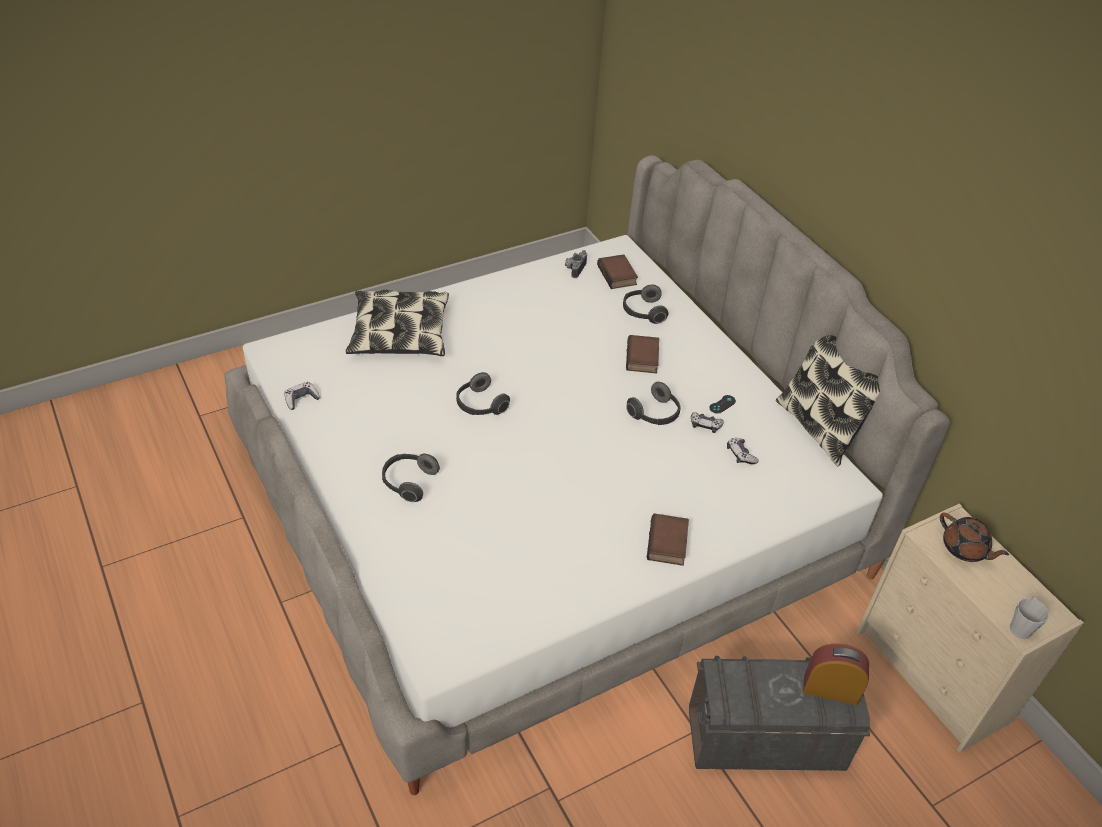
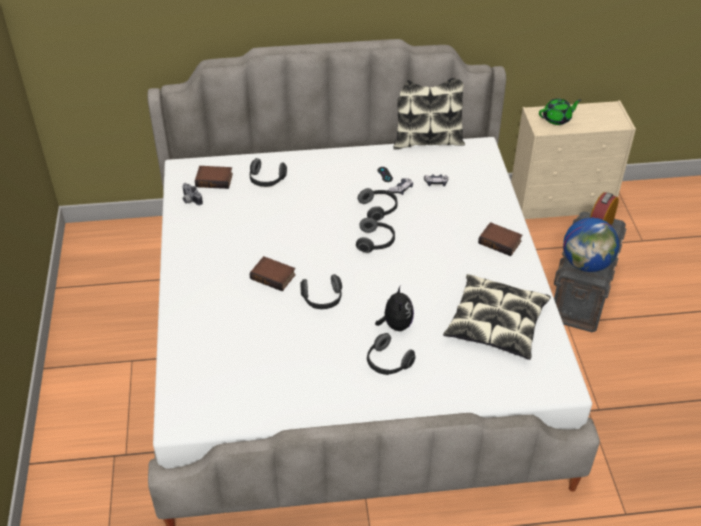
camera: 65 degrees left, 0 degrees up
game controller [285,382,321,410] -> none
pillow [346,290,449,356] -> pillow moved to [443,274,551,360]
book [626,335,659,373] -> book moved to [250,256,296,291]
brown teapot [940,512,1009,562] -> green teapot [539,98,581,125]
grey mug [1010,596,1049,639] -> none
none -> headphones [356,217,395,253]
none -> plush toy [375,286,414,331]
none -> globe [563,218,619,272]

